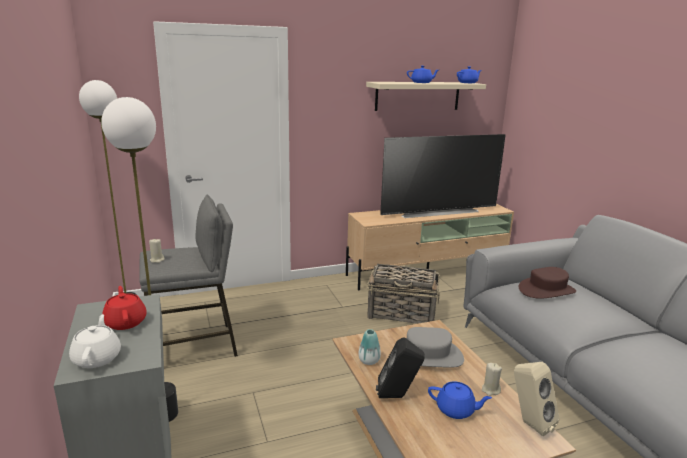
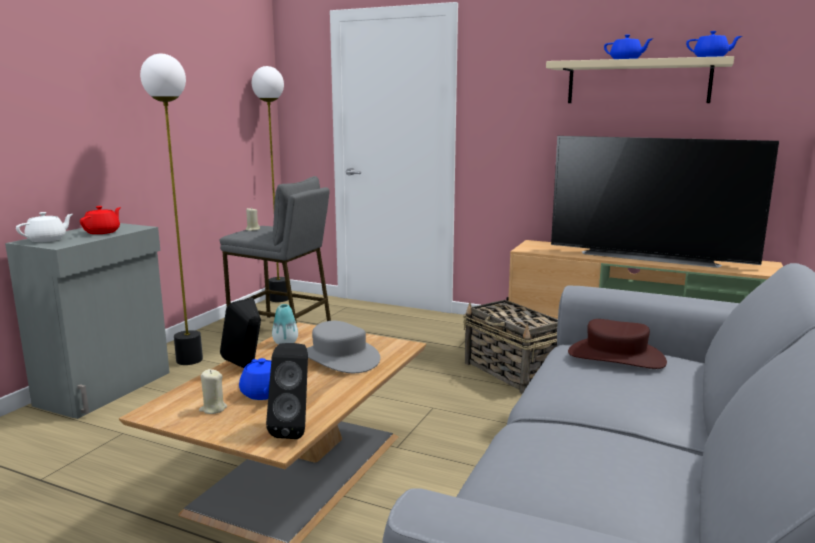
camera: 45 degrees right, 5 degrees down
beige candle [482,363,502,396] -> beige candle moved to [199,369,227,414]
beige speaker [514,362,559,437] -> black speaker [266,343,308,439]

